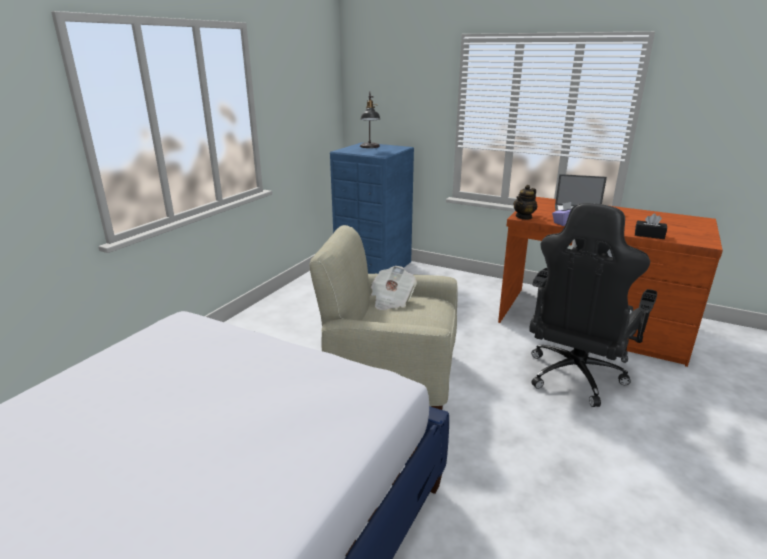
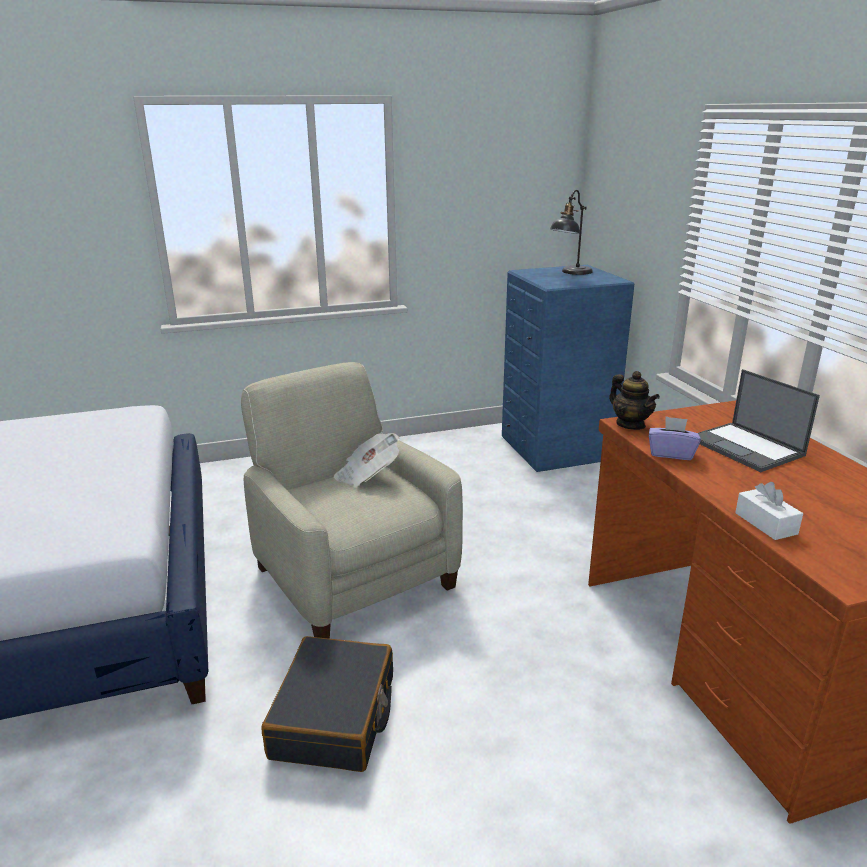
camera: 45 degrees right, 0 degrees up
teapot [513,185,537,220] -> teapot turned 120 degrees counterclockwise [609,371,660,430]
black office chair [529,203,657,407] -> none
black tissue box [635,213,667,239] -> white tissue box [735,482,803,540]
none -> black suitcase [262,636,393,772]

